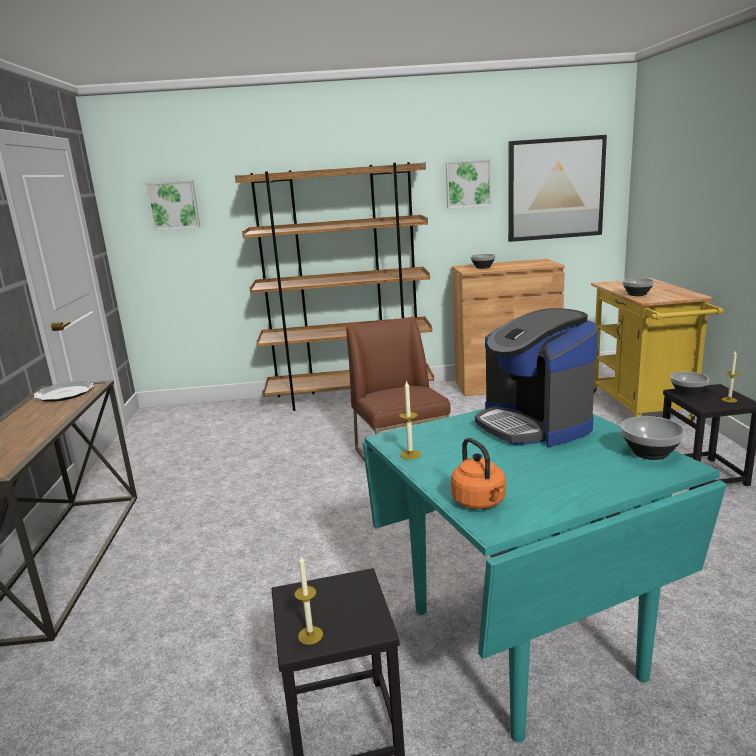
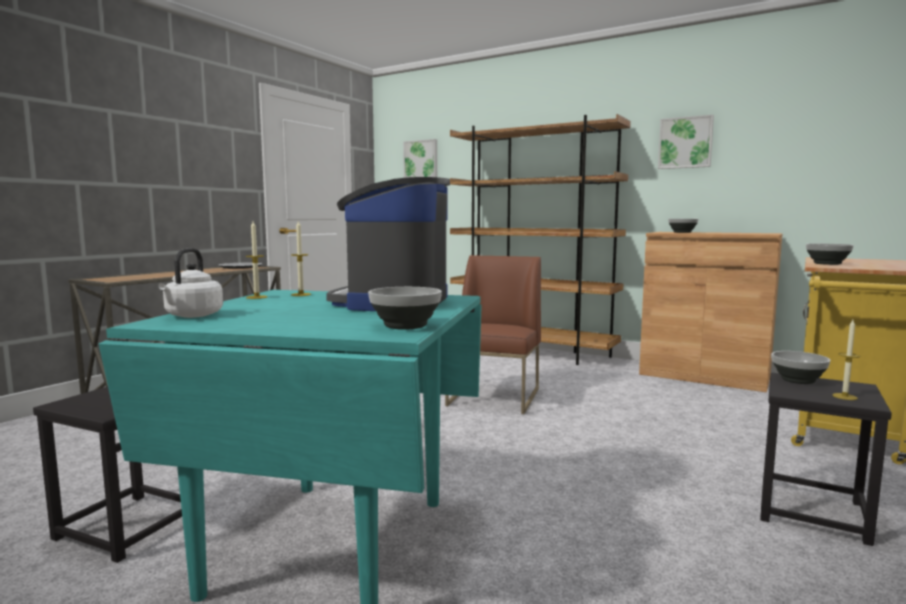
camera: 35 degrees right, 10 degrees down
candle [295,556,323,645] -> candle moved to [291,221,311,296]
orange kettle [451,438,506,509] -> white kettle [158,248,223,318]
picture [508,135,607,242] -> none

